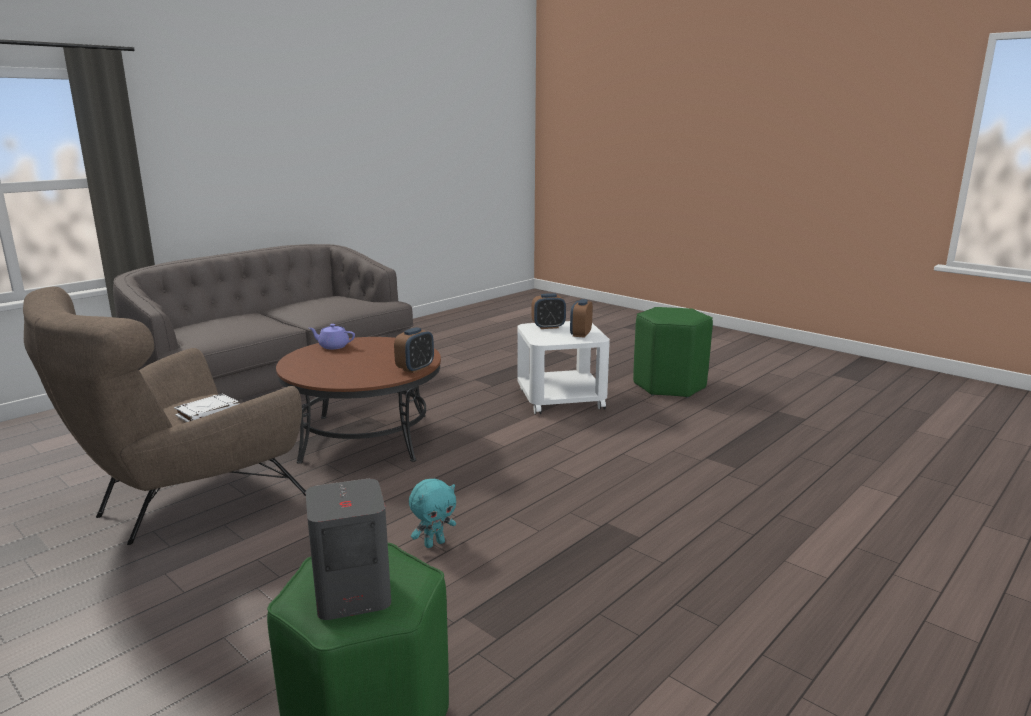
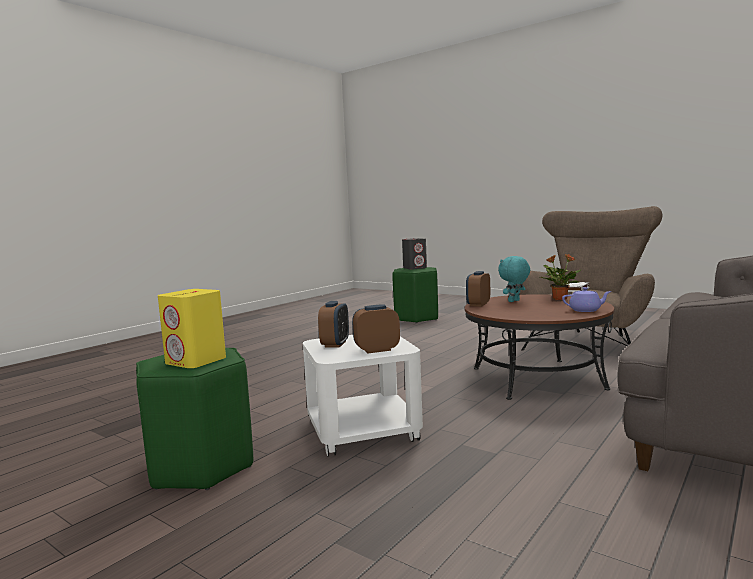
camera: 175 degrees right, 10 degrees down
turquoise plush toy [409,479,456,548] -> turquoise plush toy moved to [498,256,530,302]
none -> yellow speaker [158,289,226,368]
none -> potted plant [540,254,581,300]

